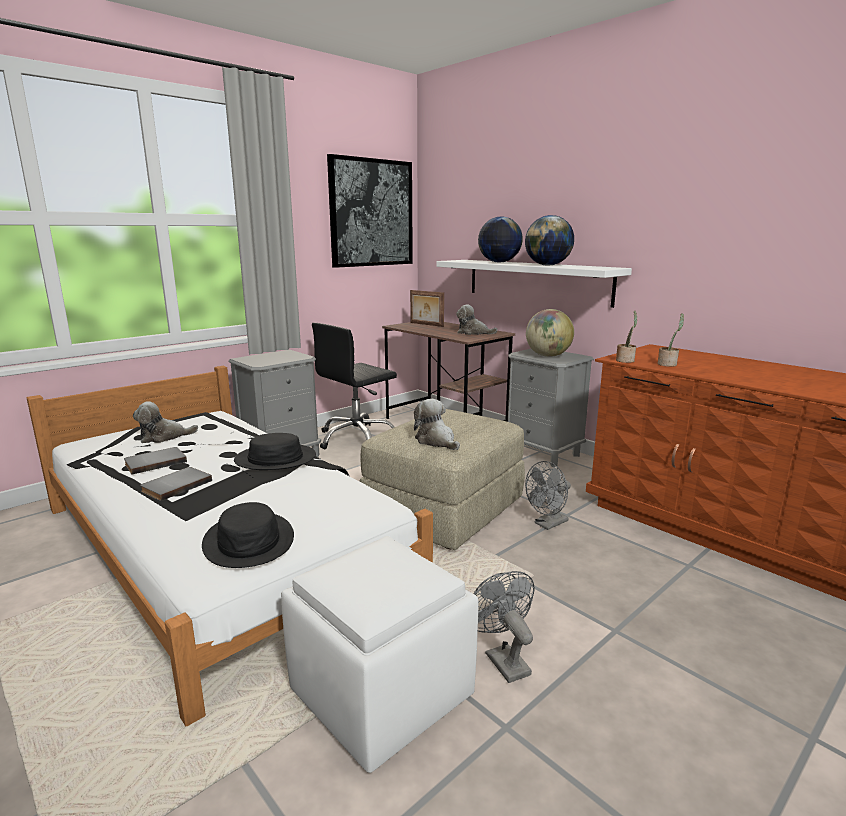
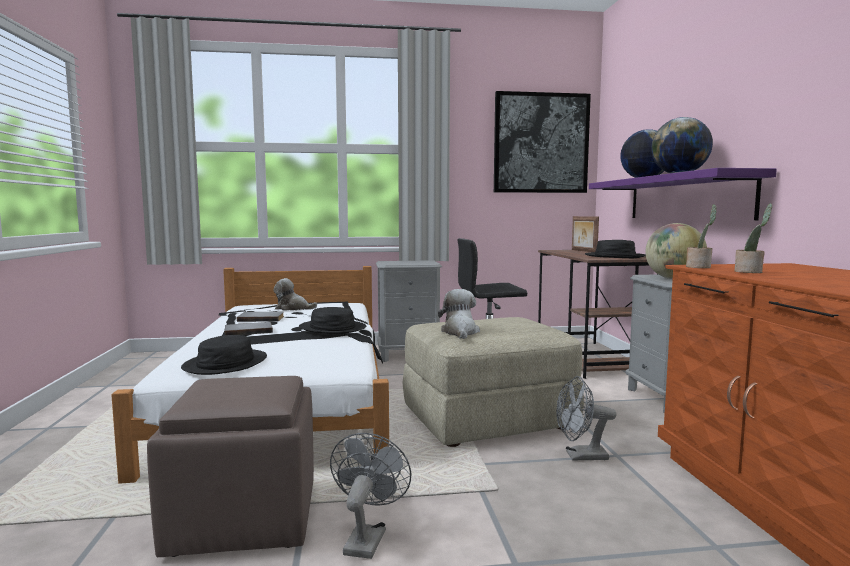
camera: 35 degrees right, 10 degrees down
white ottoman [281,536,478,773] -> brown ottoman [147,376,314,557]
white shelf [436,260,632,308] -> purple shelf [589,168,777,220]
plush toy [456,304,498,335] -> black hat [585,240,646,258]

